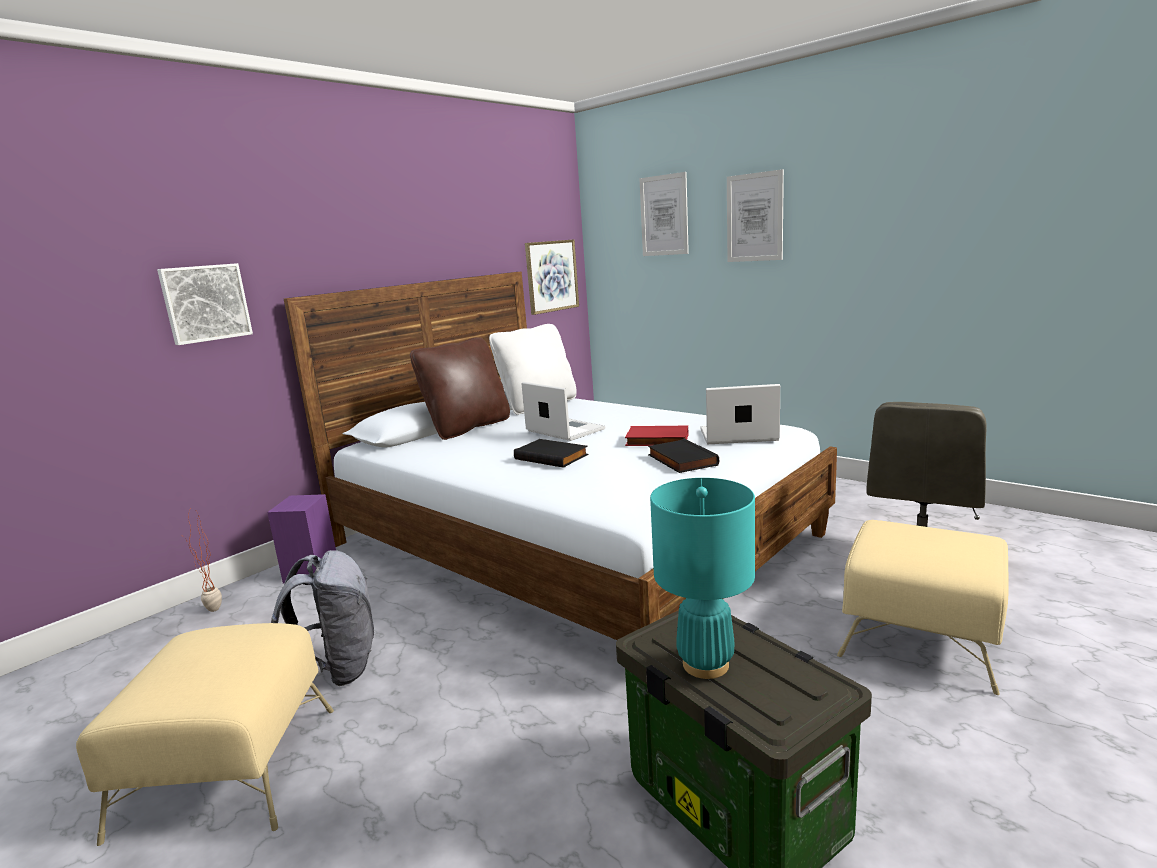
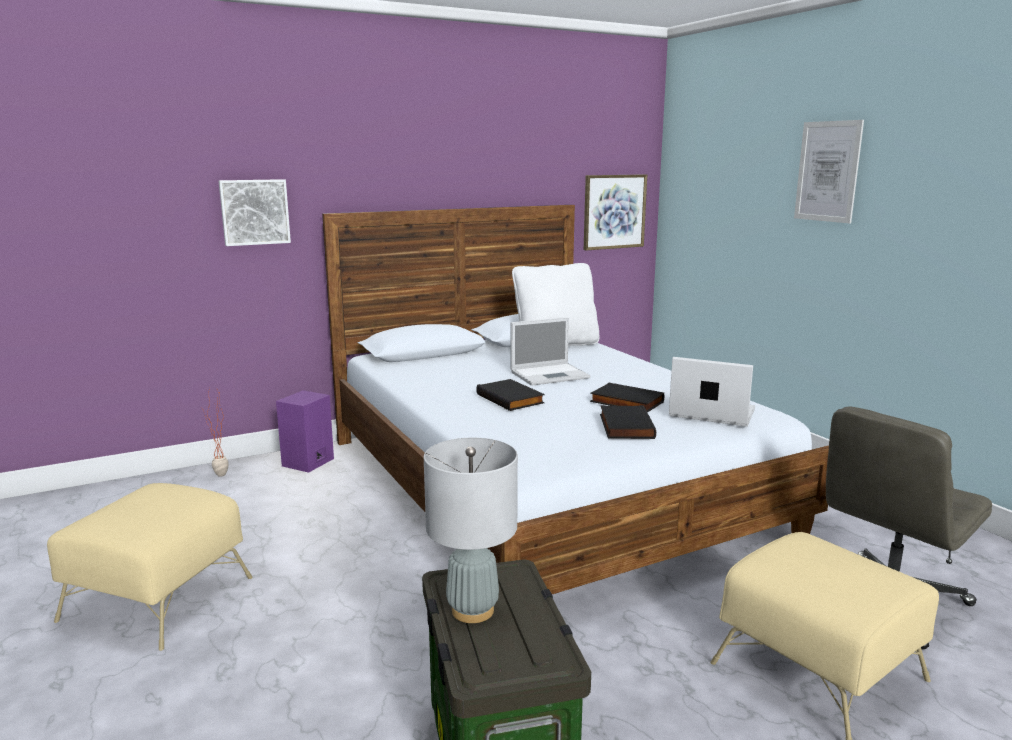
camera: 20 degrees right, 0 degrees up
grey backpack [271,550,374,686] -> none
brown pillow [410,337,510,440] -> none
laptop [521,382,606,441] -> laptop turned 90 degrees clockwise [510,317,590,386]
red book [625,426,688,446] -> black book [590,383,664,413]
picture [639,172,689,256] -> none
turquoise table lamp [650,478,755,679] -> grey table lamp [424,438,518,623]

